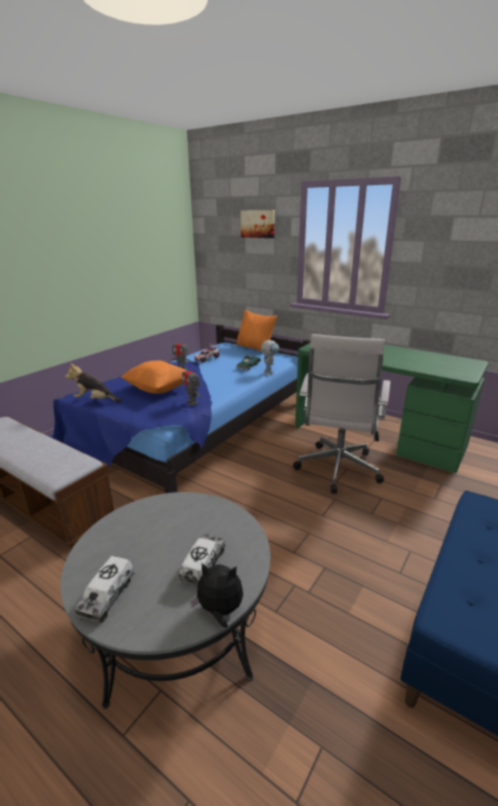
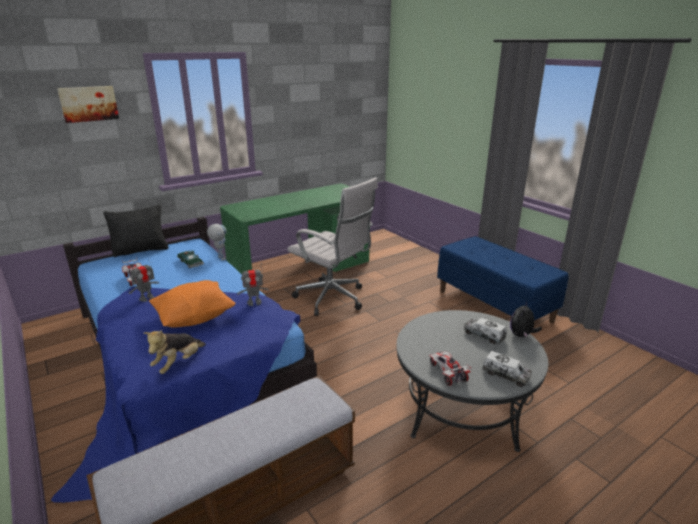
camera: 70 degrees left, 0 degrees up
orange pillow [237,309,278,352] -> black pillow [103,204,169,257]
none -> toy car [429,352,472,386]

